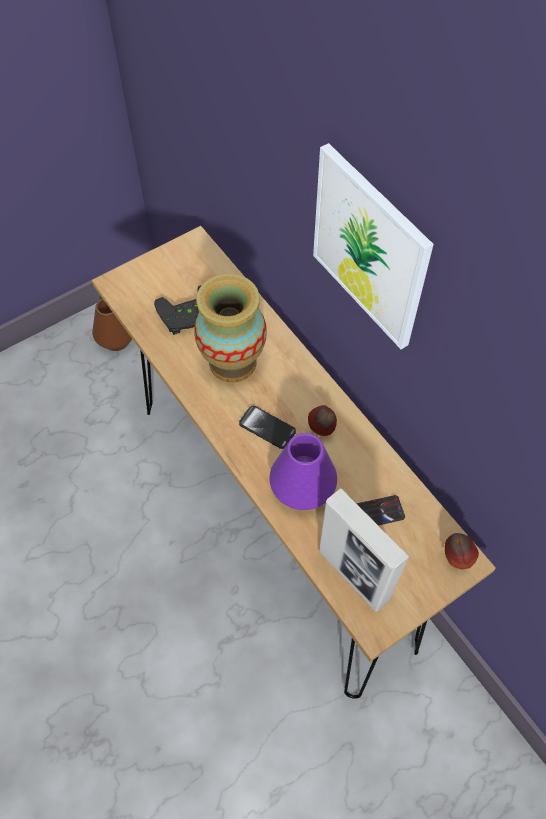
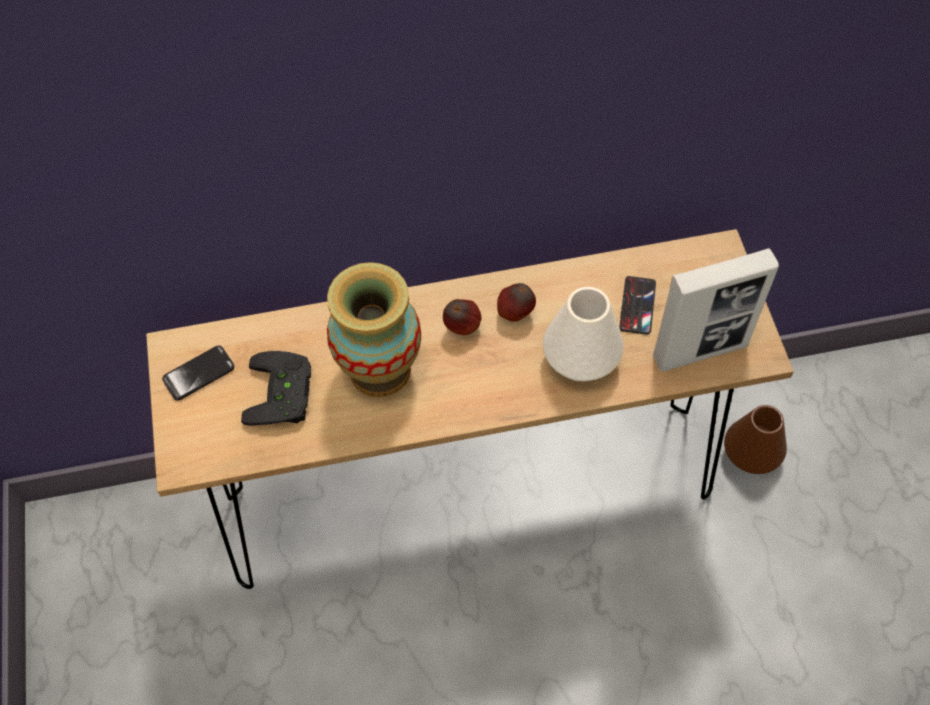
camera: 65 degrees left, 0 degrees up
brown vase [92,299,132,351] -> brown vase moved to [724,405,787,474]
phone [239,406,296,449] -> phone moved to [162,345,234,400]
purple vase [269,433,337,510] -> white vase [543,287,623,382]
picture [313,143,434,349] -> none
apple [445,533,479,570] -> apple moved to [443,299,482,335]

